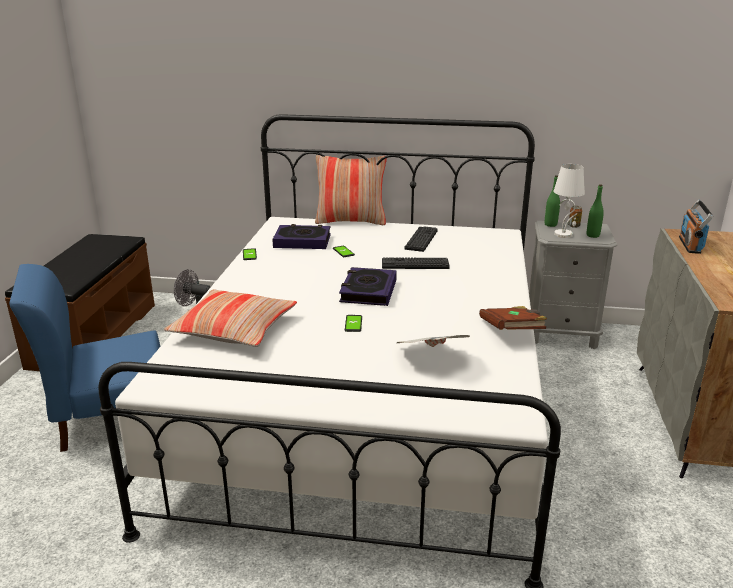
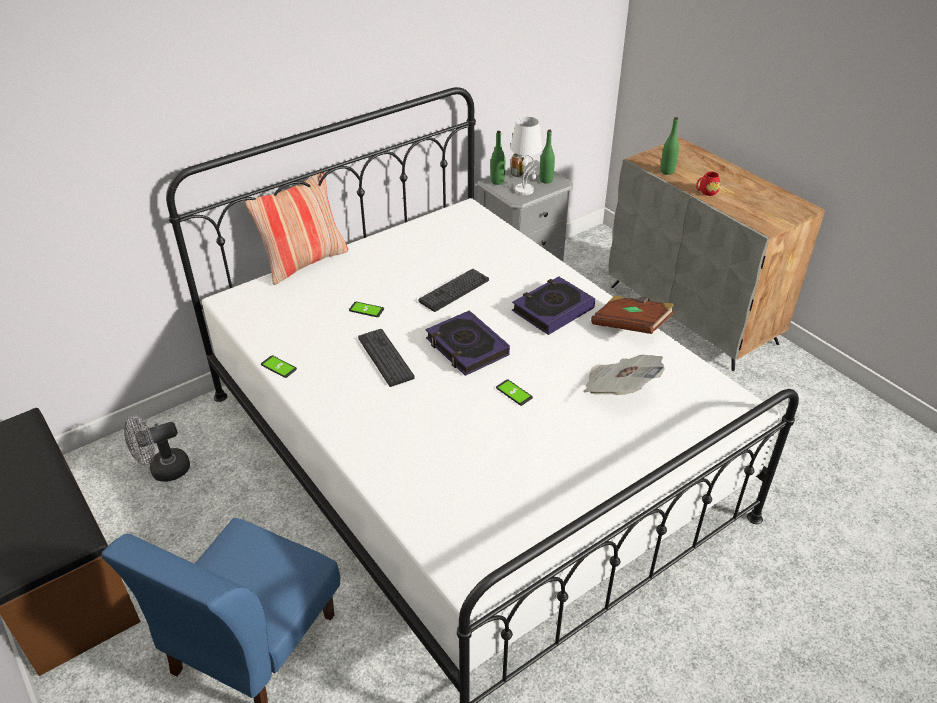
camera: 45 degrees left, 15 degrees up
pillow [164,289,297,347] -> none
book [272,224,331,249] -> book moved to [512,276,595,335]
keyboard [404,226,438,252] -> keyboard moved to [358,329,415,387]
radio [679,200,713,254] -> green bottle [660,117,679,175]
none -> red mug [696,171,720,196]

